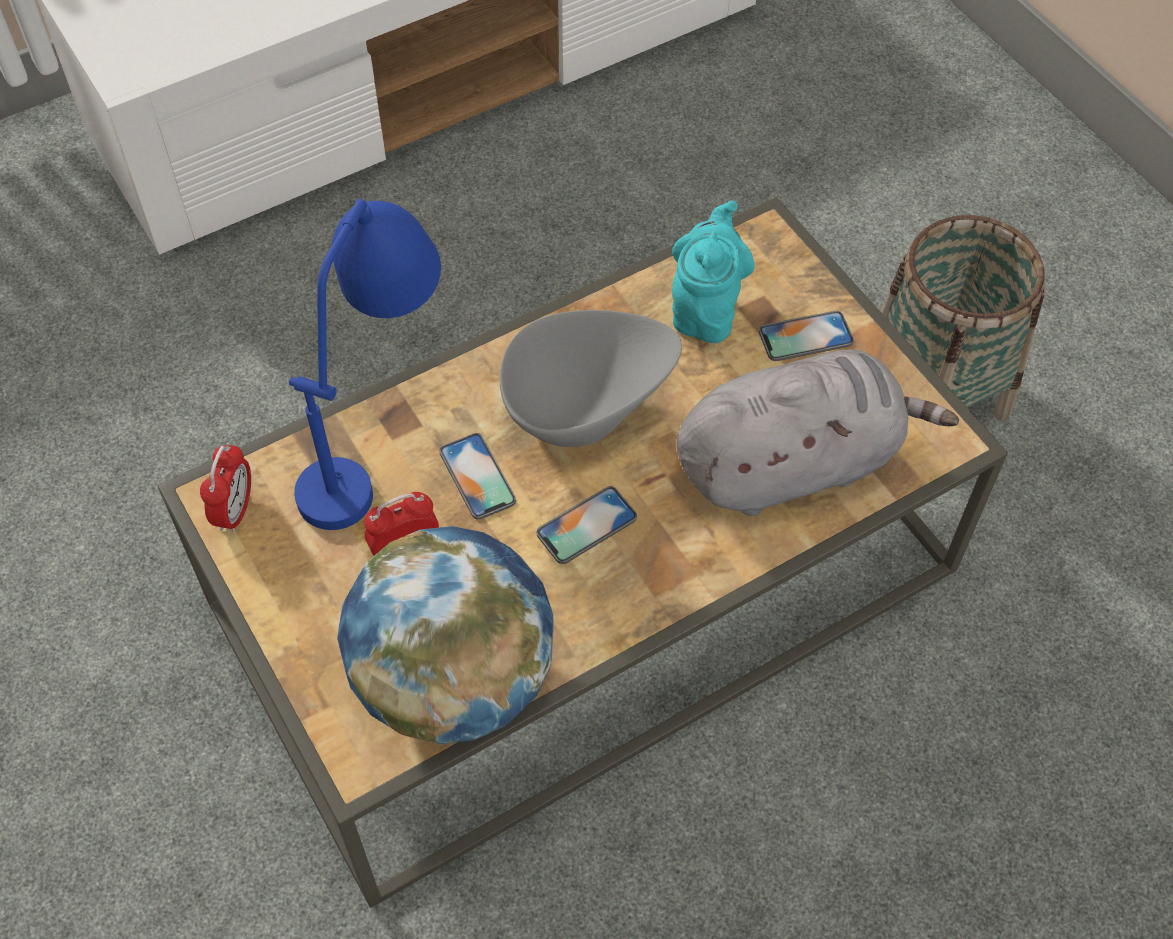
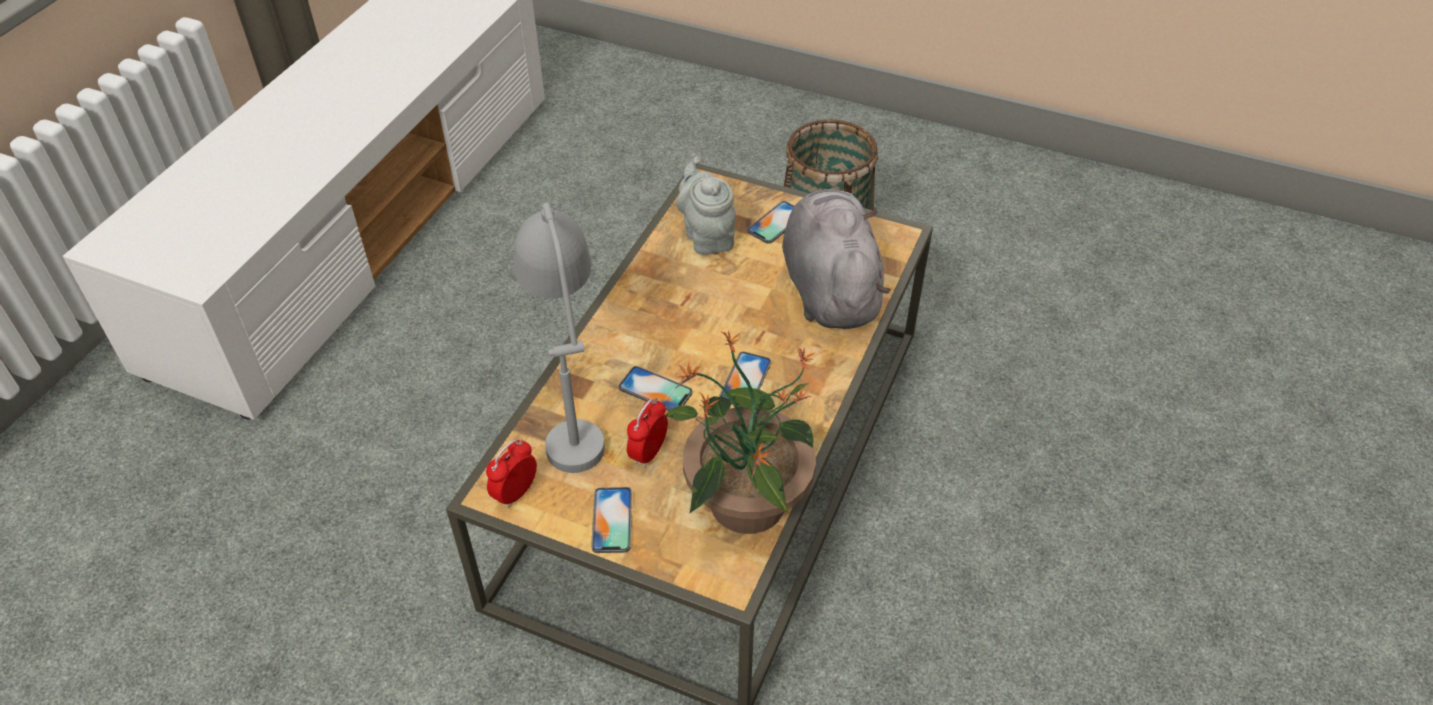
camera: 35 degrees left, 10 degrees down
alarm clock [200,442,251,533] -> alarm clock turned 120 degrees counterclockwise [486,439,537,508]
blue table lamp [289,199,441,530] -> grey table lamp [514,203,605,473]
globe [337,526,554,744] -> potted plant [665,331,816,534]
grey bowl [500,310,682,447] -> none
turquoise teapot [672,200,755,343] -> grey teapot [676,156,736,255]
grey plush toy [677,349,959,516] -> grey plush toy turned 45 degrees counterclockwise [782,186,890,329]
none -> phone [591,487,632,553]

